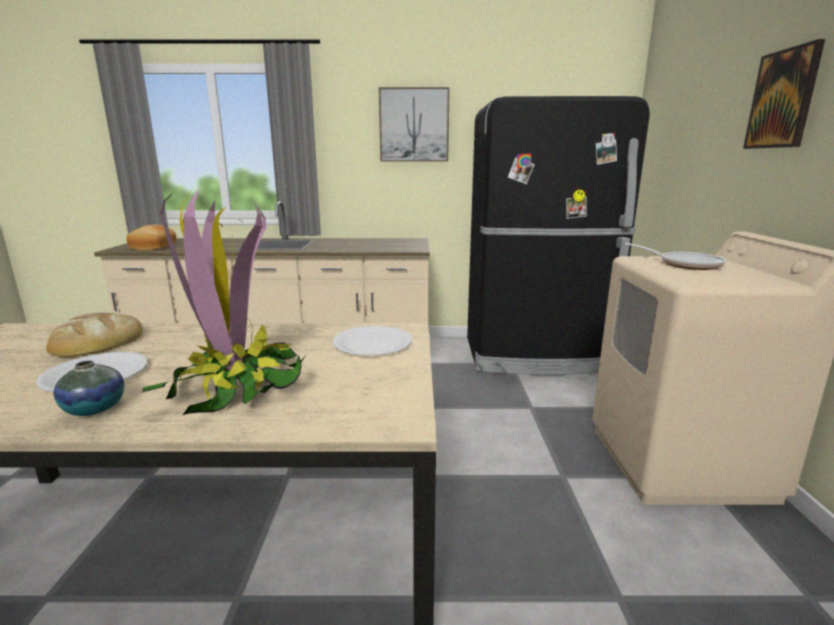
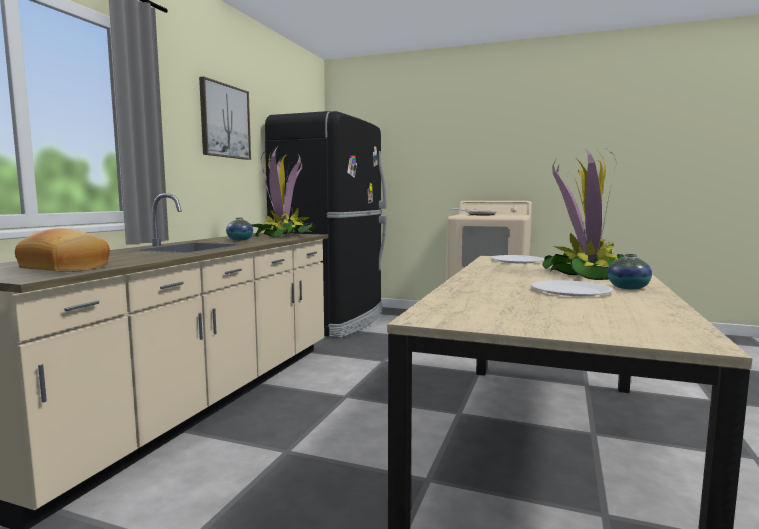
camera: 70 degrees left, 10 degrees down
bread [46,312,143,357] -> none
picture [743,39,825,149] -> none
none -> vase [226,218,253,241]
none -> potted plant [251,148,315,238]

